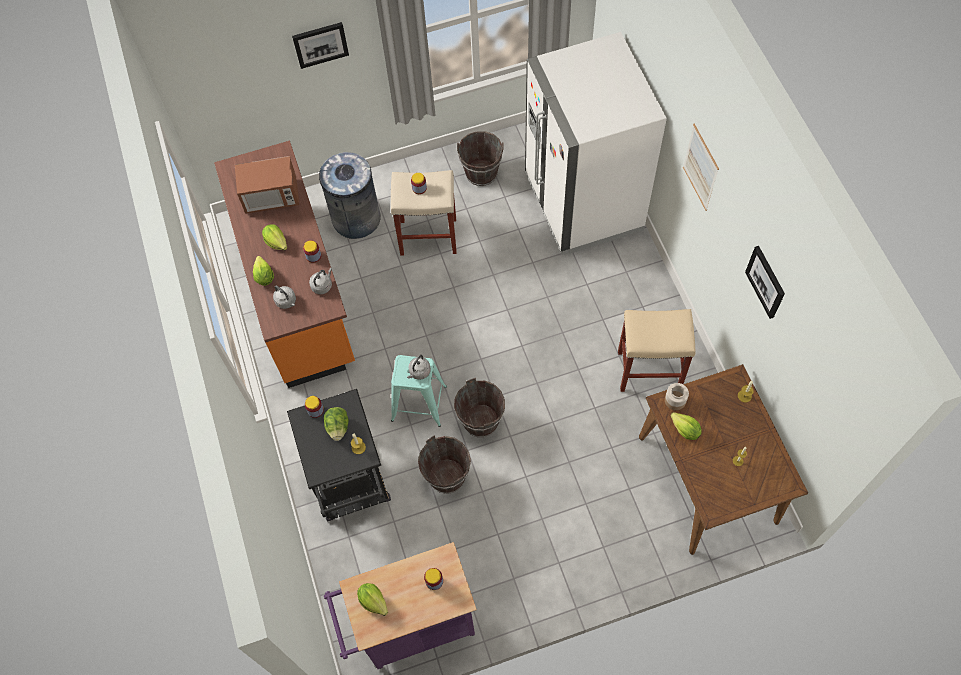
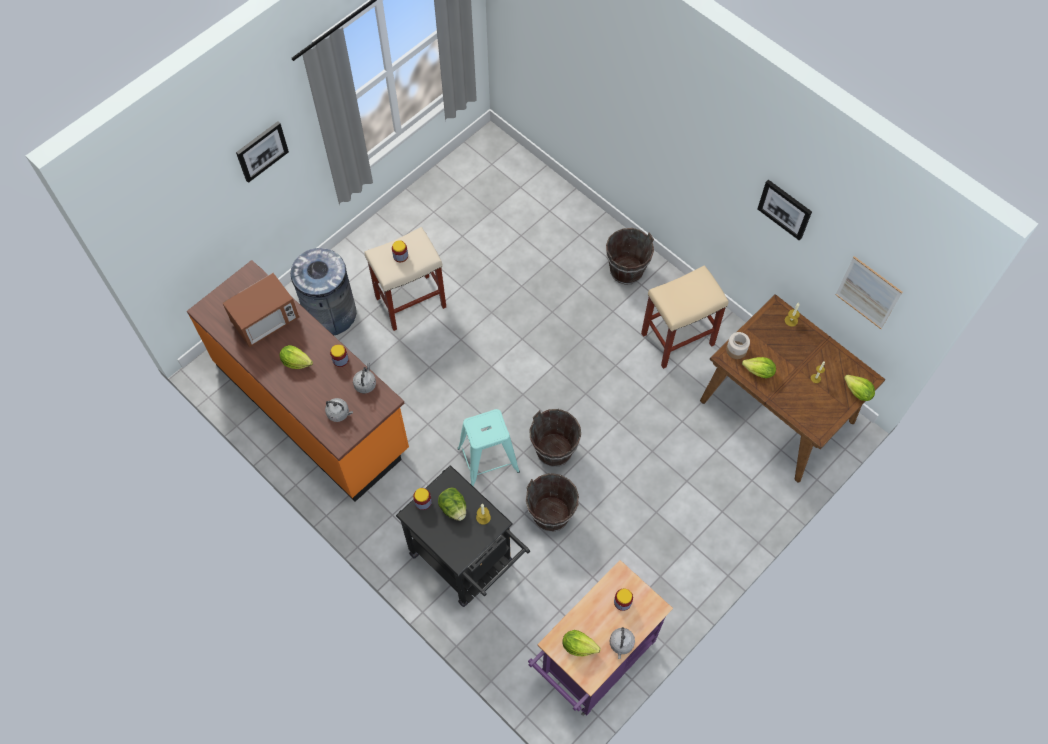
camera: 30 degrees left, 0 degrees up
lettuce [253,256,274,286] -> lettuce moved to [844,375,875,401]
grey kettle [407,355,431,380] -> grey kettle moved to [609,627,635,659]
brown bucket [457,131,503,186] -> brown bucket moved to [606,228,654,284]
white fridge [525,32,667,255] -> none
picture [683,124,719,211] -> picture moved to [835,256,903,329]

